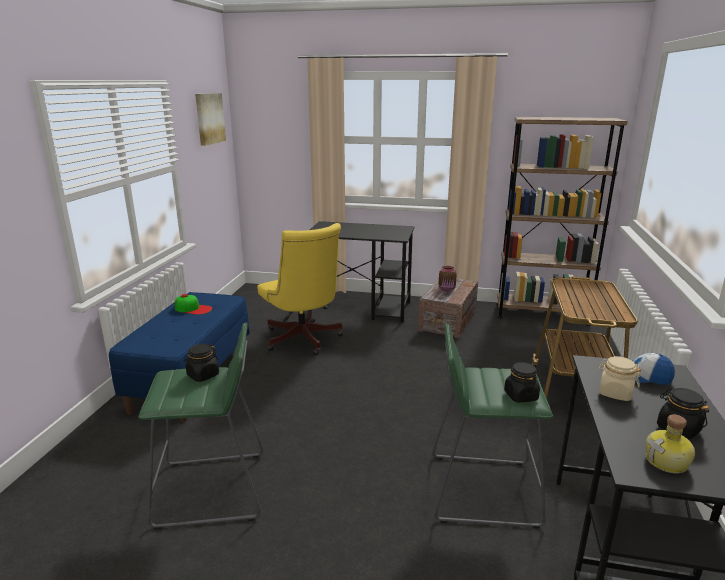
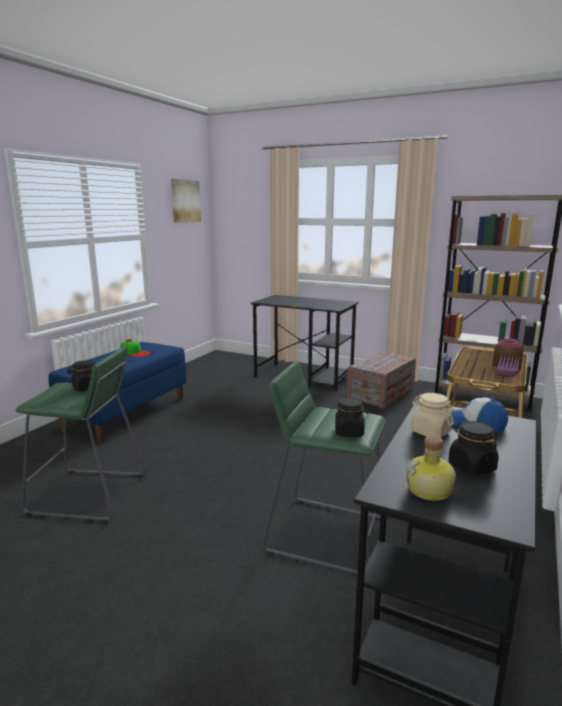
camera: 15 degrees right, 5 degrees down
yellow office chair [257,223,343,355] -> none
brown jar [438,266,457,291] -> brown jar moved to [492,338,523,377]

